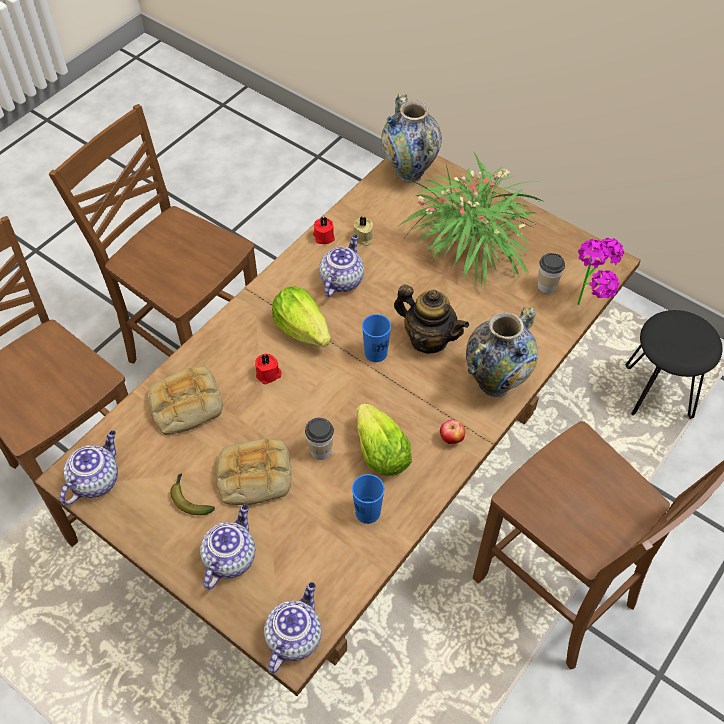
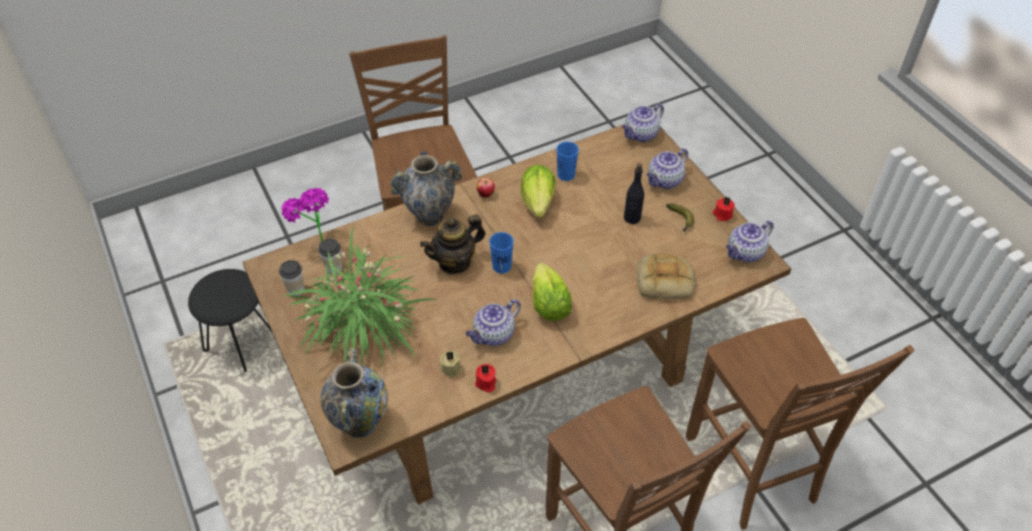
camera: 155 degrees left, 5 degrees down
bread [216,439,291,505] -> black bottle [624,163,644,224]
red candle [255,353,282,384] -> red candle moved to [712,196,735,221]
cup [305,418,334,460] -> cup moved to [279,260,304,296]
teapot [394,284,469,353] -> teapot turned 90 degrees counterclockwise [420,215,485,275]

